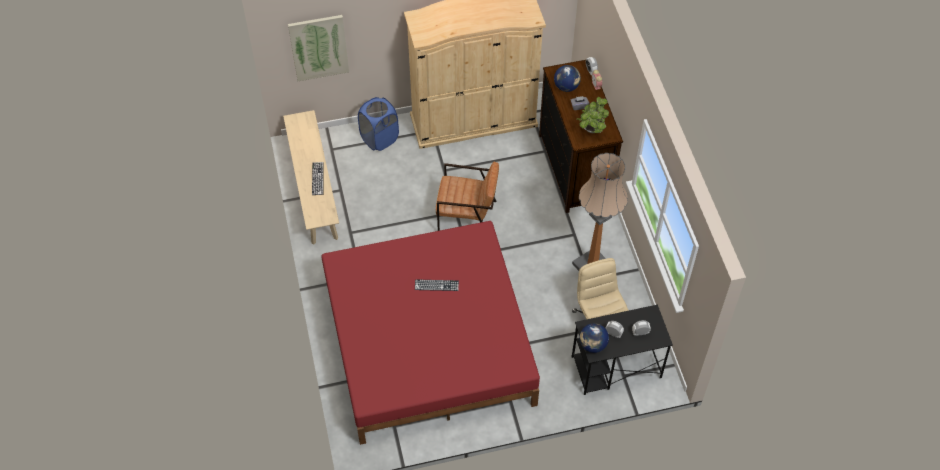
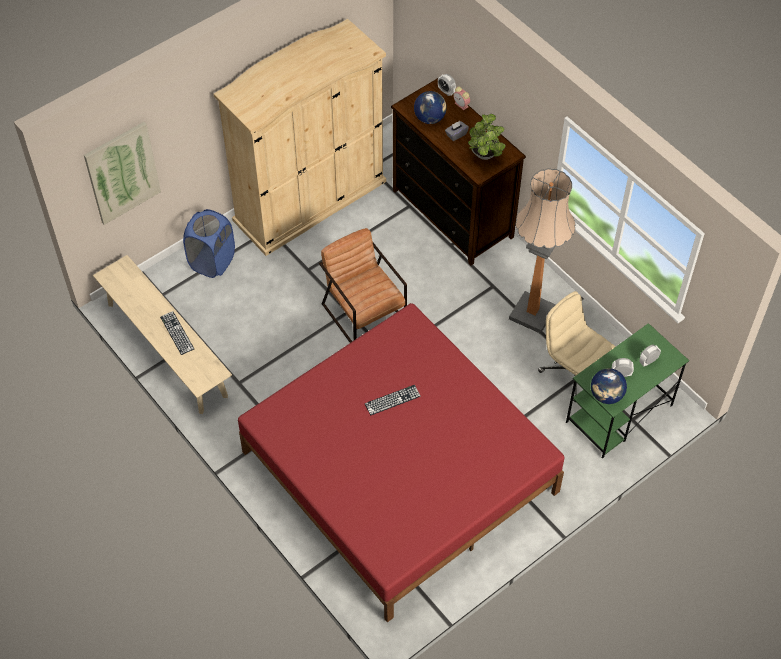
camera: 25 degrees left, 0 degrees up
brown armchair [436,162,499,231] -> brown armchair turned 105 degrees counterclockwise [319,228,407,343]
black desk [572,305,673,395] -> green desk [566,323,689,458]

